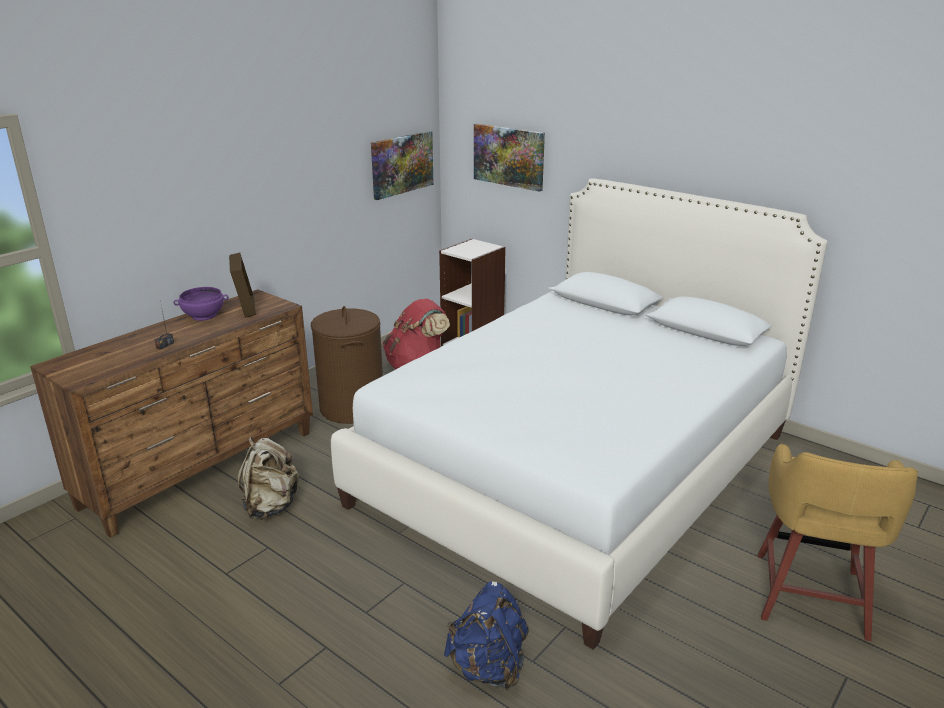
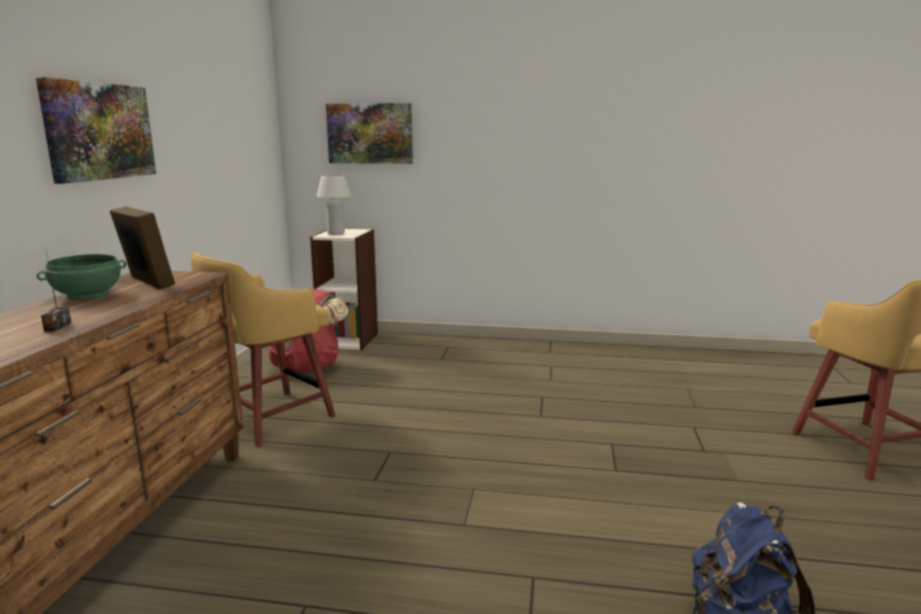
camera: 30 degrees left, 10 degrees down
purple bowl [174,287,229,321] -> green bowl [37,254,127,300]
beige backpack [237,437,301,520] -> none
brown laundry basket [311,306,383,424] -> yellow stool [191,253,335,447]
white bed [331,178,828,650] -> none
picture [371,131,433,200] -> picture moved to [36,77,156,184]
none -> white table lamp [316,175,352,235]

